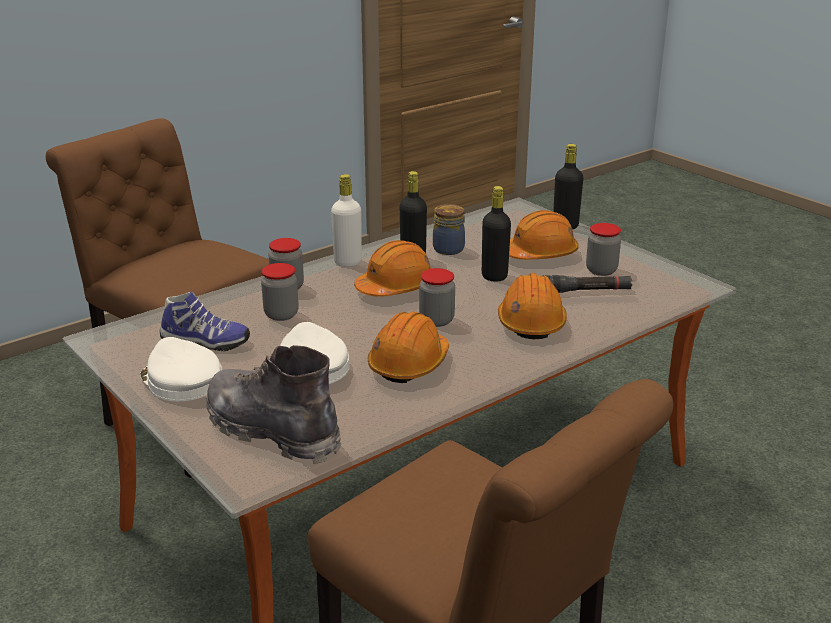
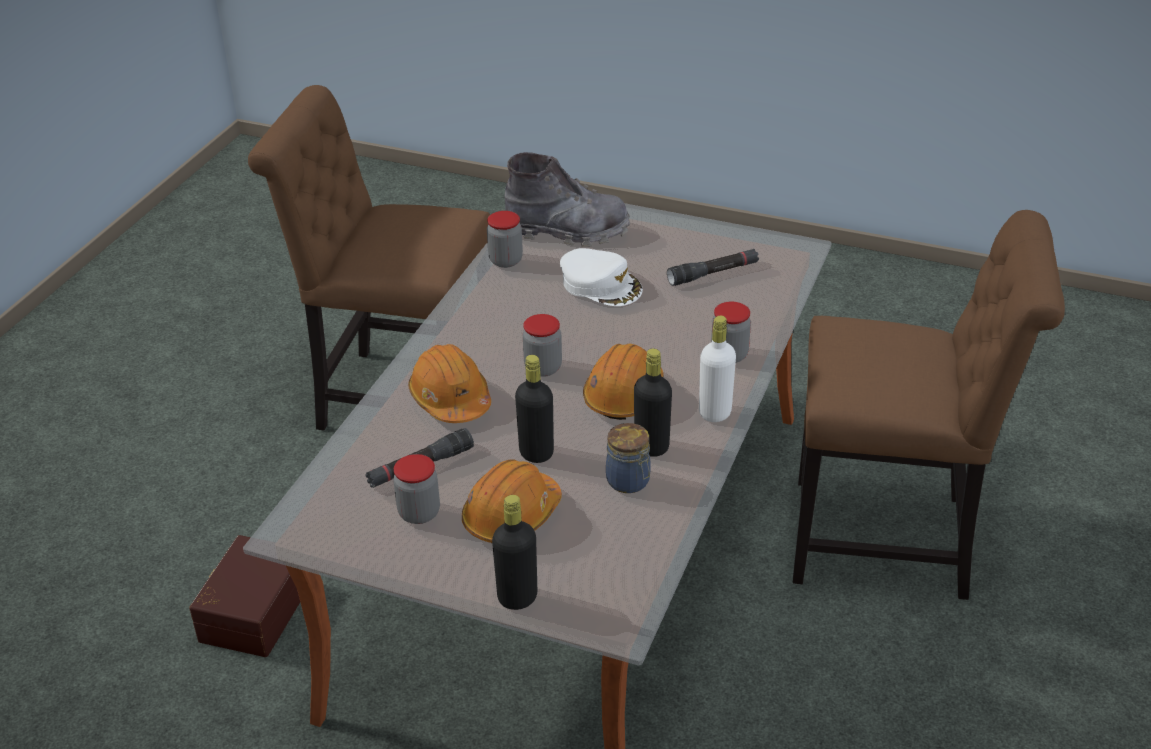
camera: 150 degrees right, 10 degrees up
white cap [140,337,222,401] -> none
shoe [160,291,250,351] -> black flashlight [667,249,759,286]
jar [261,263,299,321] -> jar moved to [487,211,523,268]
orange hard hat [368,312,449,383] -> none
none -> brown storage box [189,535,300,657]

